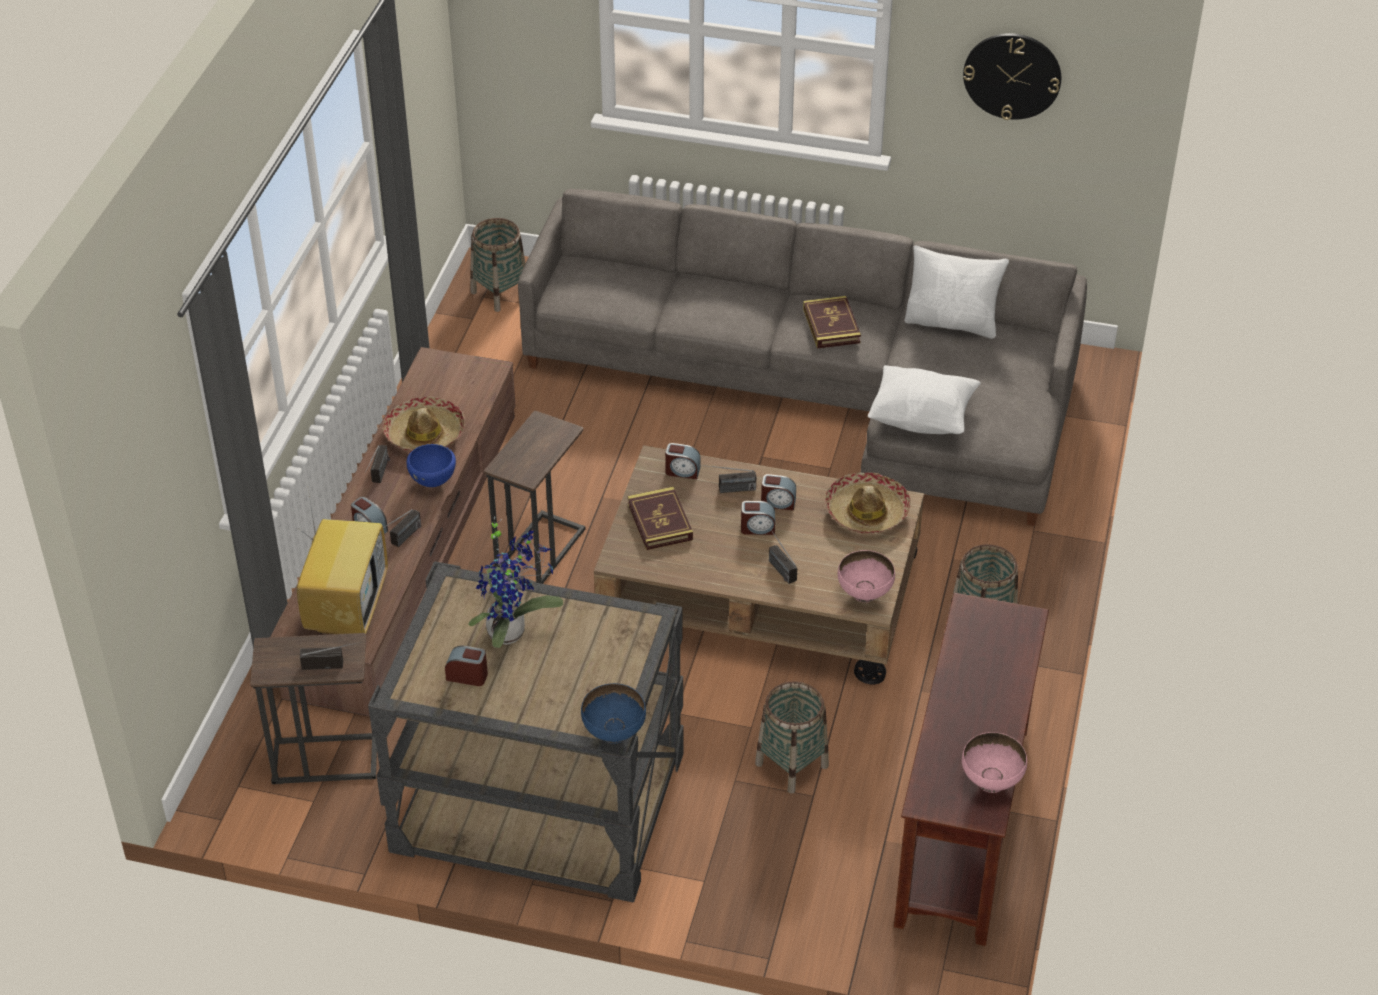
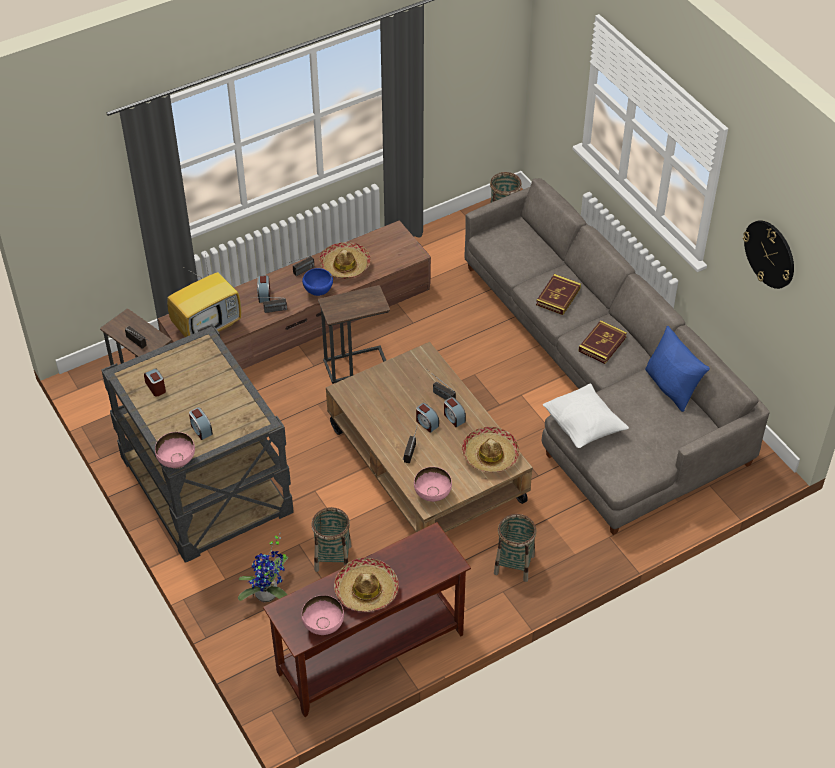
camera: 45 degrees right, 5 degrees up
potted plant [469,516,563,648] -> potted plant moved to [238,533,288,602]
blue bowl [581,683,646,744] -> pink bowl [155,432,195,469]
book [628,487,693,550] -> book moved to [536,274,581,315]
alarm clock [665,443,700,479] -> alarm clock moved to [189,407,213,440]
white pillow [905,245,1009,339] -> blue pillow [645,326,710,412]
none -> hat [334,557,399,612]

